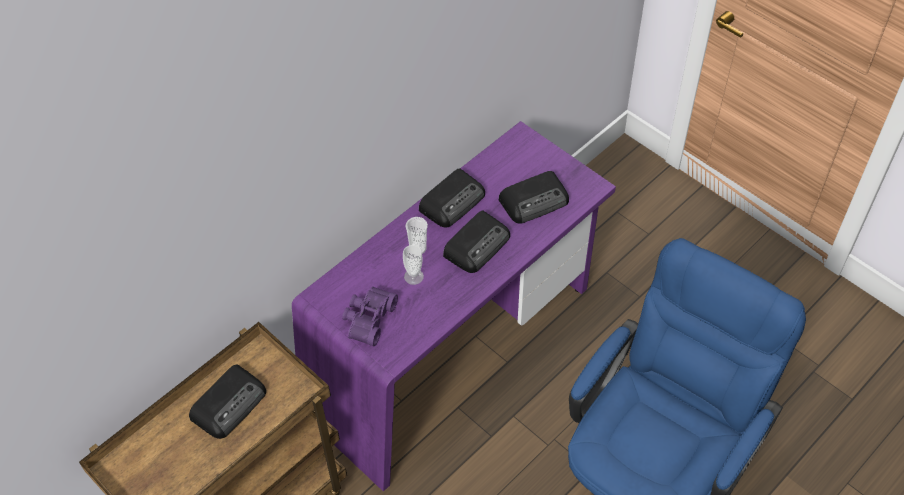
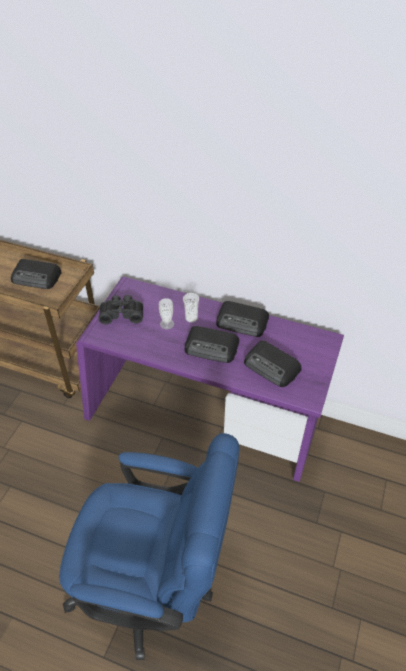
camera: 65 degrees right, 5 degrees down
purple binoculars [342,286,398,346] -> black binoculars [98,295,143,324]

